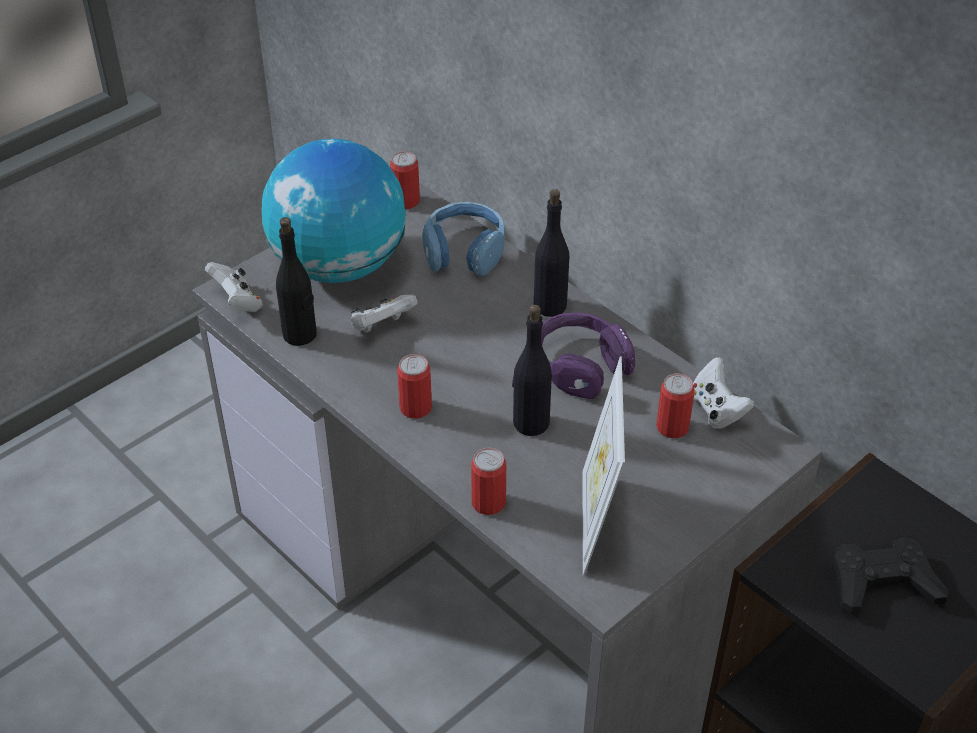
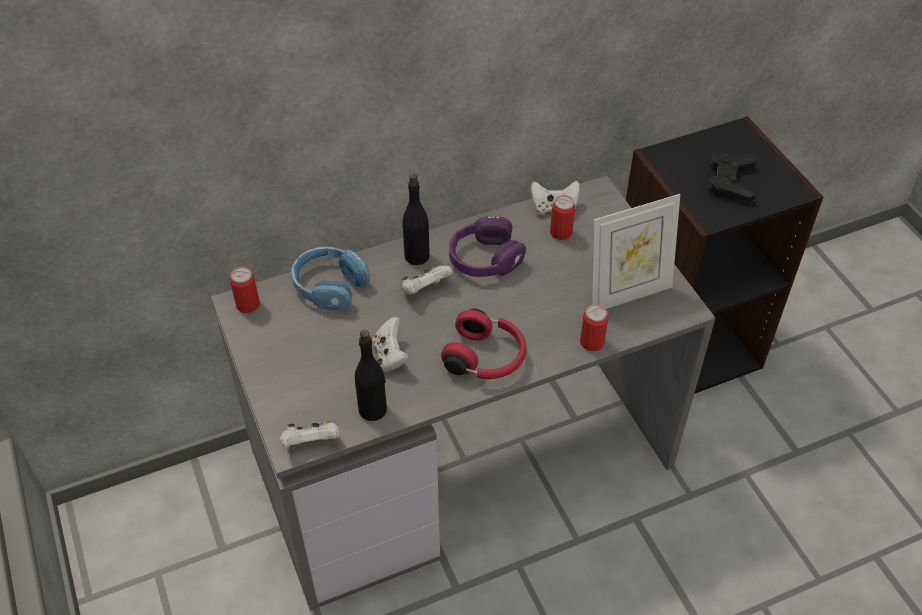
camera: 70 degrees left, 5 degrees up
globe [262,139,405,283] -> none
can [397,354,432,419] -> red headphones [441,309,527,379]
black bottle [512,305,552,436] -> none
picture frame [583,356,625,576] -> picture frame turned 45 degrees counterclockwise [592,194,680,309]
none -> white game controller [402,265,453,295]

